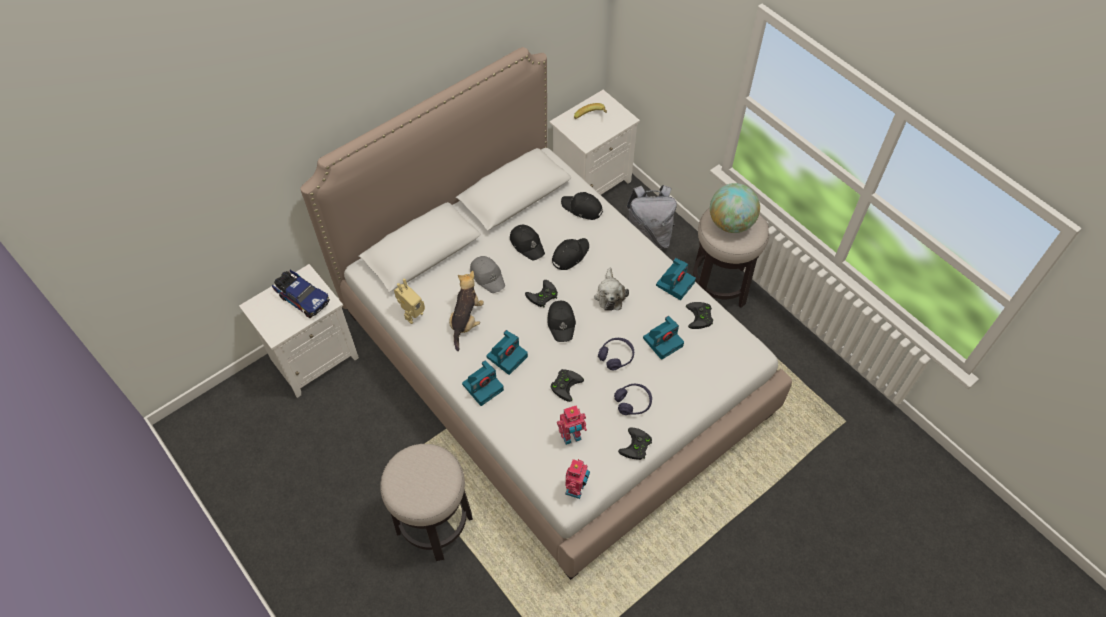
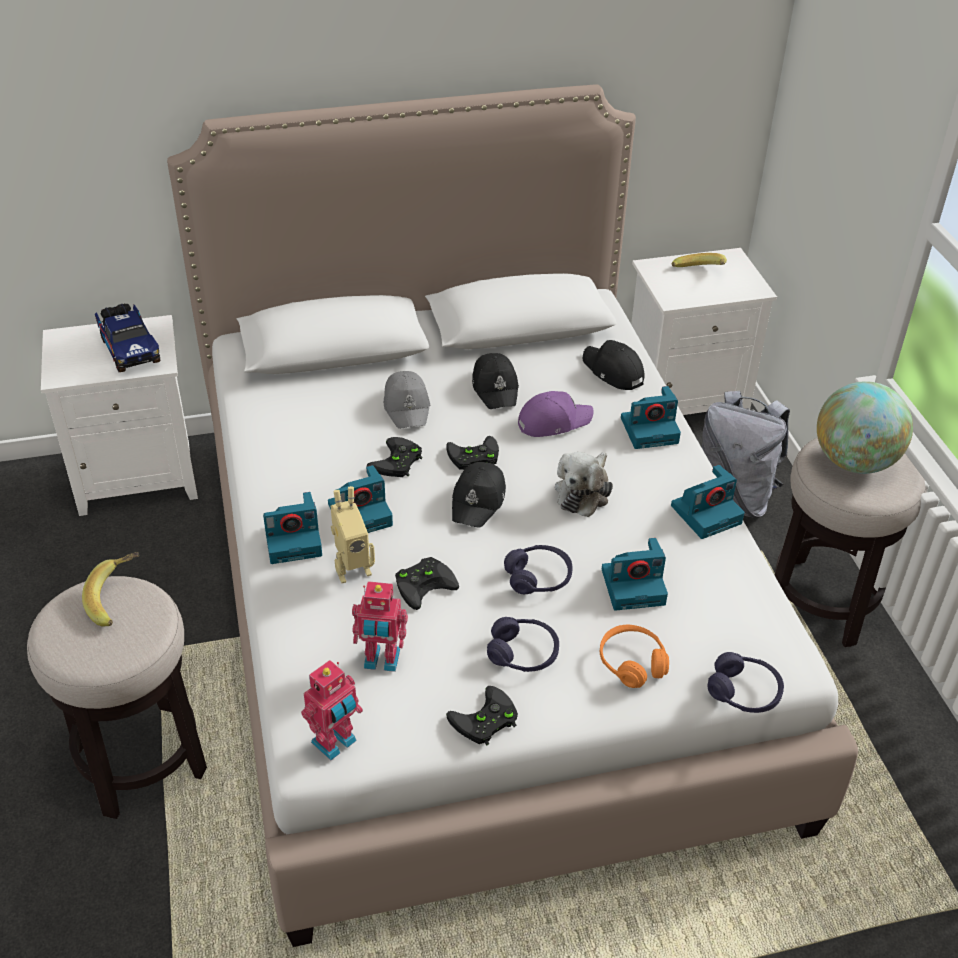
camera: 25 degrees right, 15 degrees down
toy robot [394,279,425,324] -> toy robot moved to [331,486,375,583]
plush toy [449,271,484,351] -> none
black cap [552,238,589,270] -> purple cap [518,391,593,437]
black game controller [686,302,713,329] -> black game controller moved to [367,437,422,477]
none -> banana [82,552,139,626]
none -> orange headphones [600,625,669,688]
none -> camera [621,386,681,449]
none -> purple headphones [708,652,784,713]

